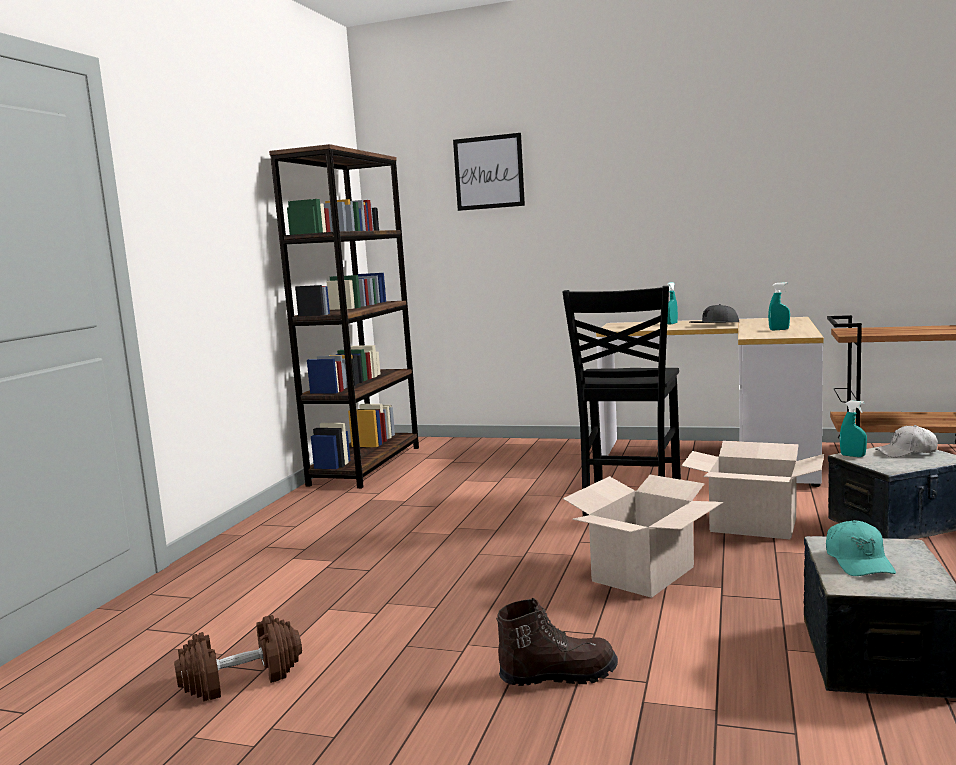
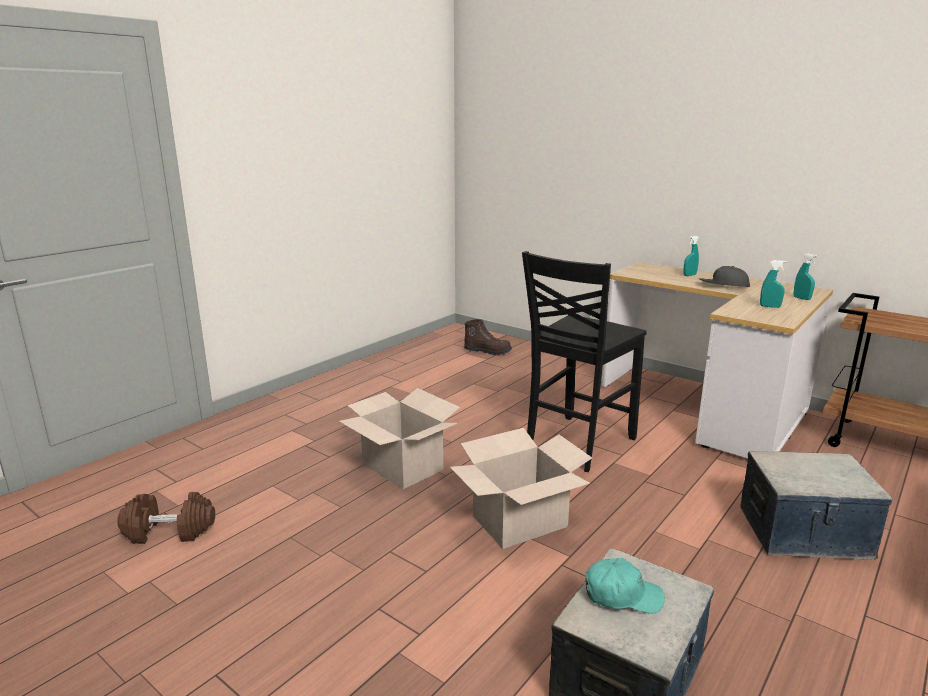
camera: 20 degrees right, 10 degrees up
brown bookcase [269,144,419,488] -> none
picture [453,133,525,211] -> none
brown boot [496,598,618,686] -> brown boot moved to [464,319,512,356]
cardboard box [681,441,824,539] -> cardboard box moved to [339,388,460,489]
turquoise cap [826,520,896,576] -> turquoise cap turned 105 degrees counterclockwise [585,558,665,614]
turquoise spray bottle [840,400,867,457] -> turquoise spray bottle moved to [794,253,818,300]
white cap [875,425,938,457] -> none

